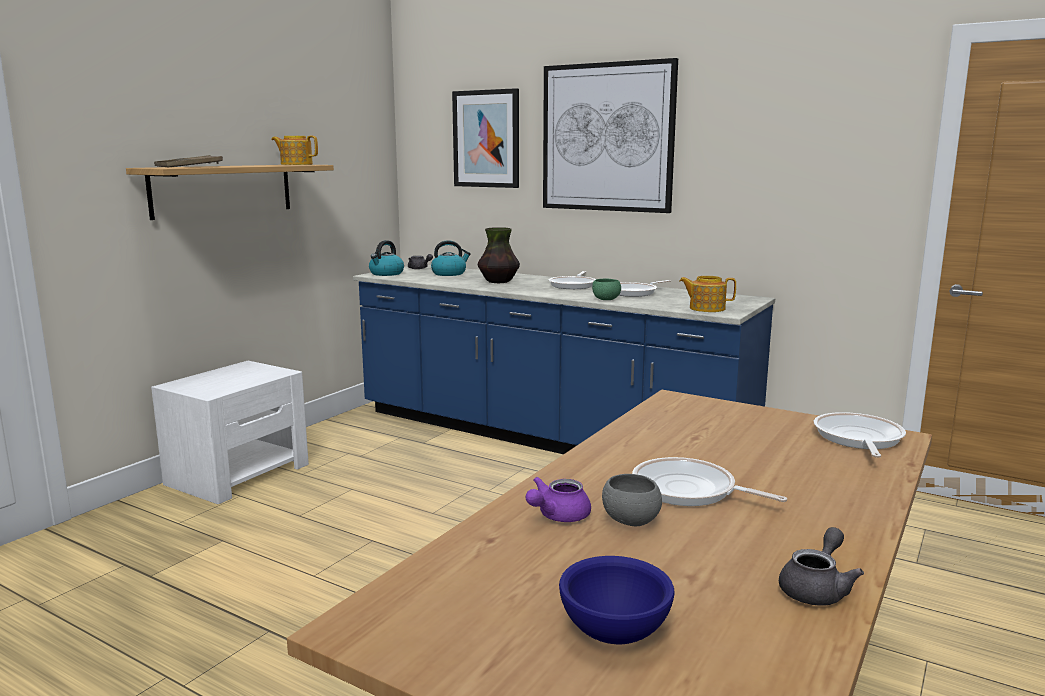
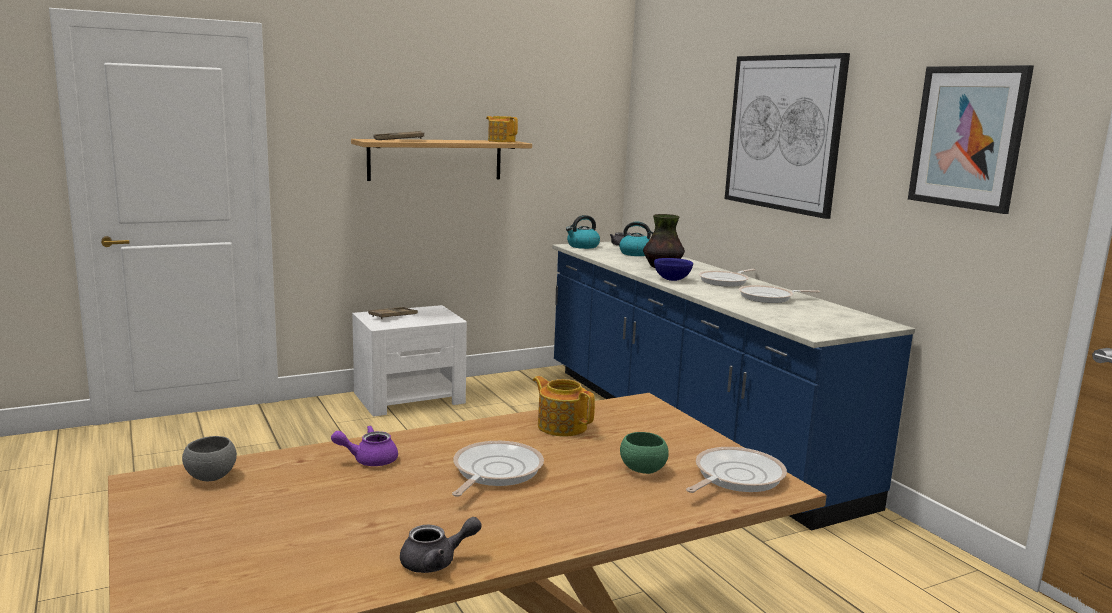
camera: 30 degrees right, 0 degrees up
picture [452,88,519,188] -> picture moved to [908,65,1034,214]
blue bowl [559,556,675,644] -> blue bowl moved to [654,258,693,281]
green bowl [592,279,621,300] -> green bowl moved to [620,432,669,474]
grey bowl [602,474,662,526] -> grey bowl moved to [182,436,237,481]
frying pan [632,457,787,506] -> frying pan turned 45 degrees clockwise [452,441,544,497]
teapot [679,276,736,312] -> teapot moved to [533,376,595,436]
none -> brown tray [368,307,418,319]

